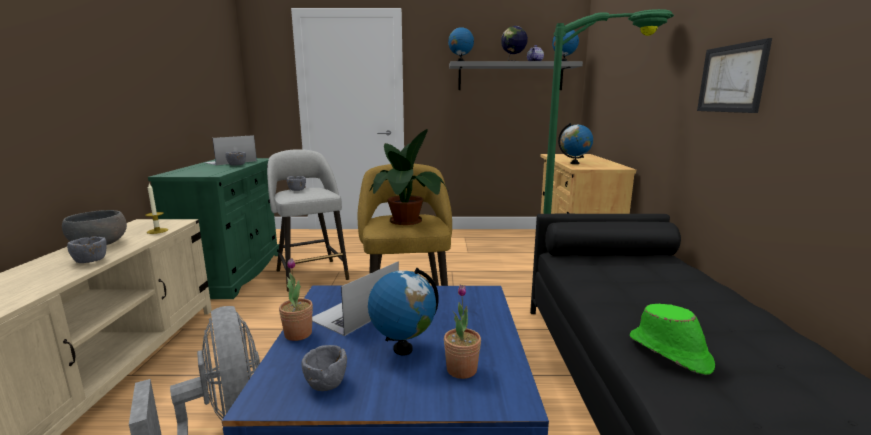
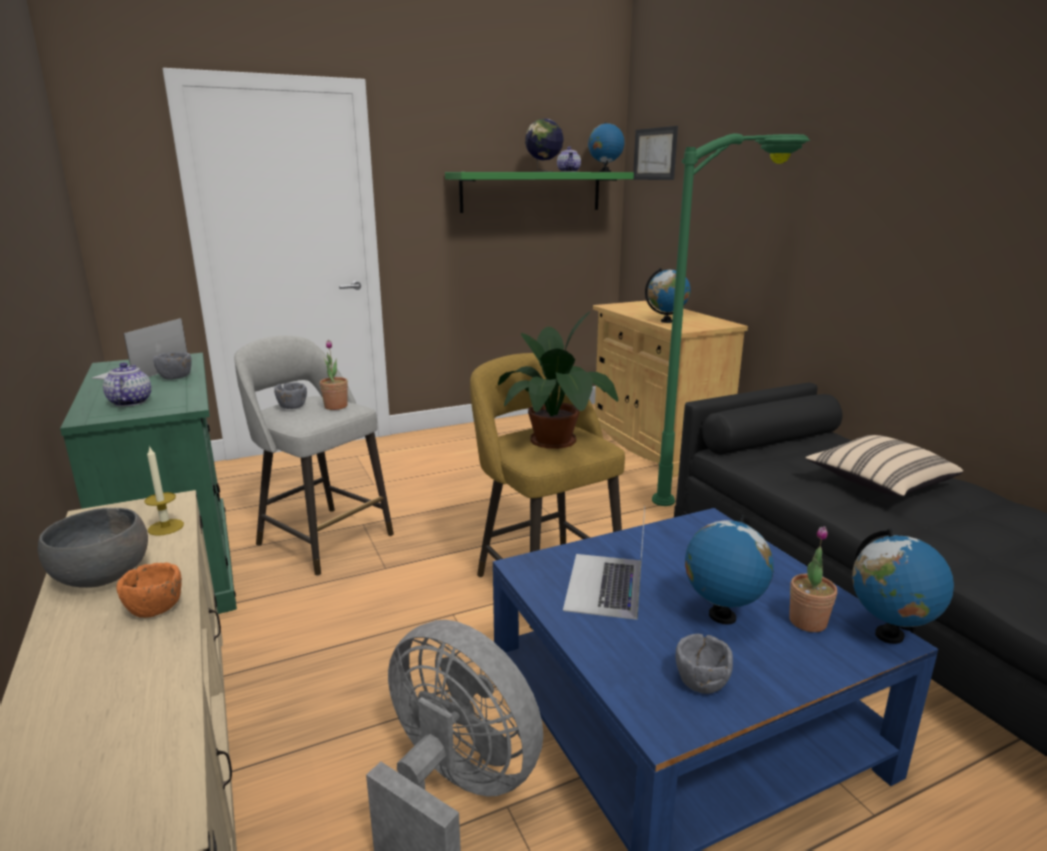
camera: 25 degrees left, 5 degrees up
grey bowl [67,236,107,263] -> orange bowl [117,562,182,618]
potted plant [279,258,313,341] -> potted plant moved to [320,340,348,410]
globe [448,27,474,61] -> globe moved to [852,529,954,644]
grey shelf [449,61,583,90] -> green shelf [445,172,634,213]
green hat [630,304,715,375] -> none
picture [697,38,772,113] -> picture moved to [633,126,678,180]
none -> teapot [103,363,151,407]
none -> beige pillow [805,435,963,497]

